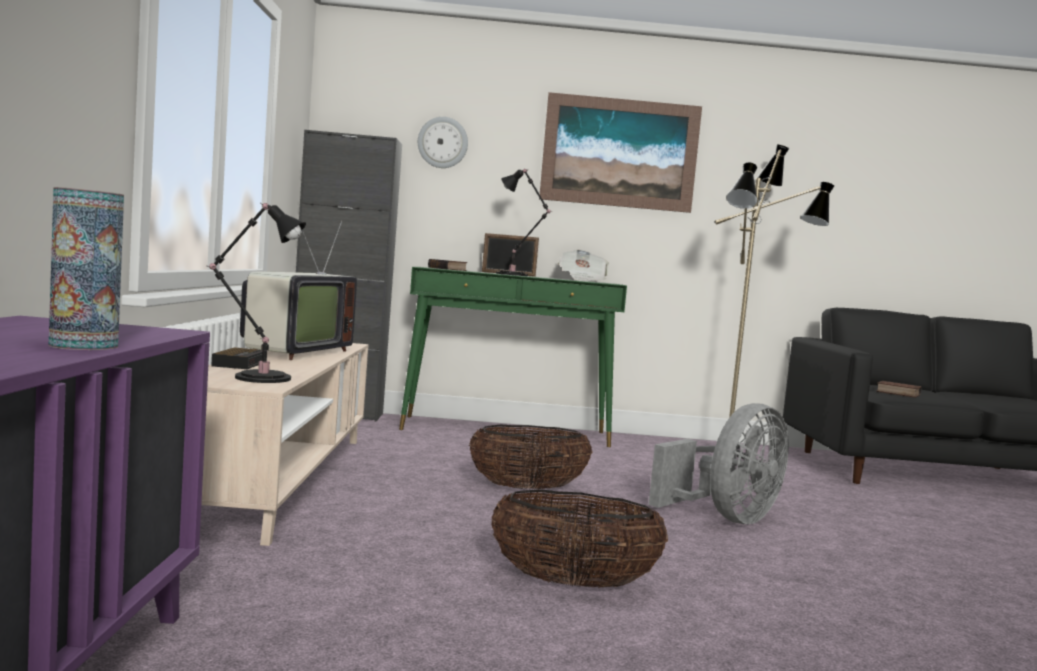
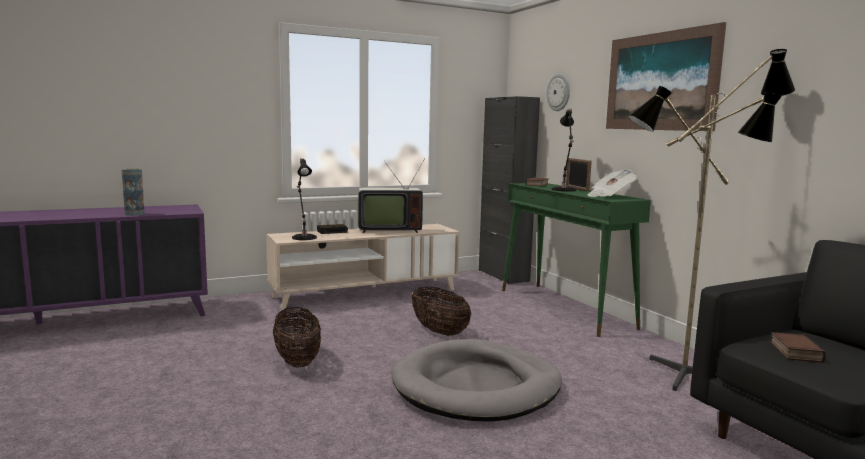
camera: 65 degrees right, 5 degrees up
grey fan [649,403,789,524] -> grey dog bed [391,339,562,422]

